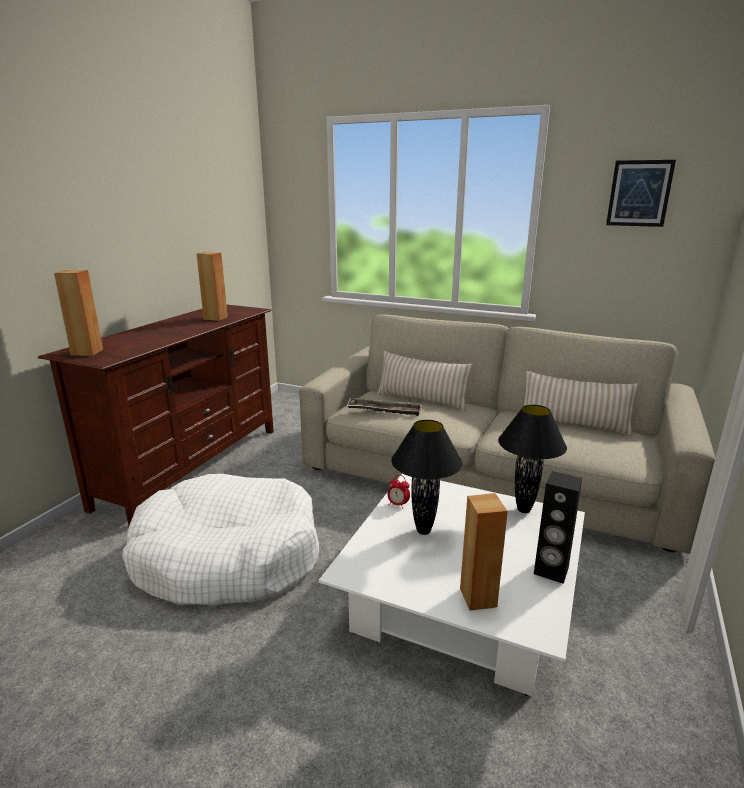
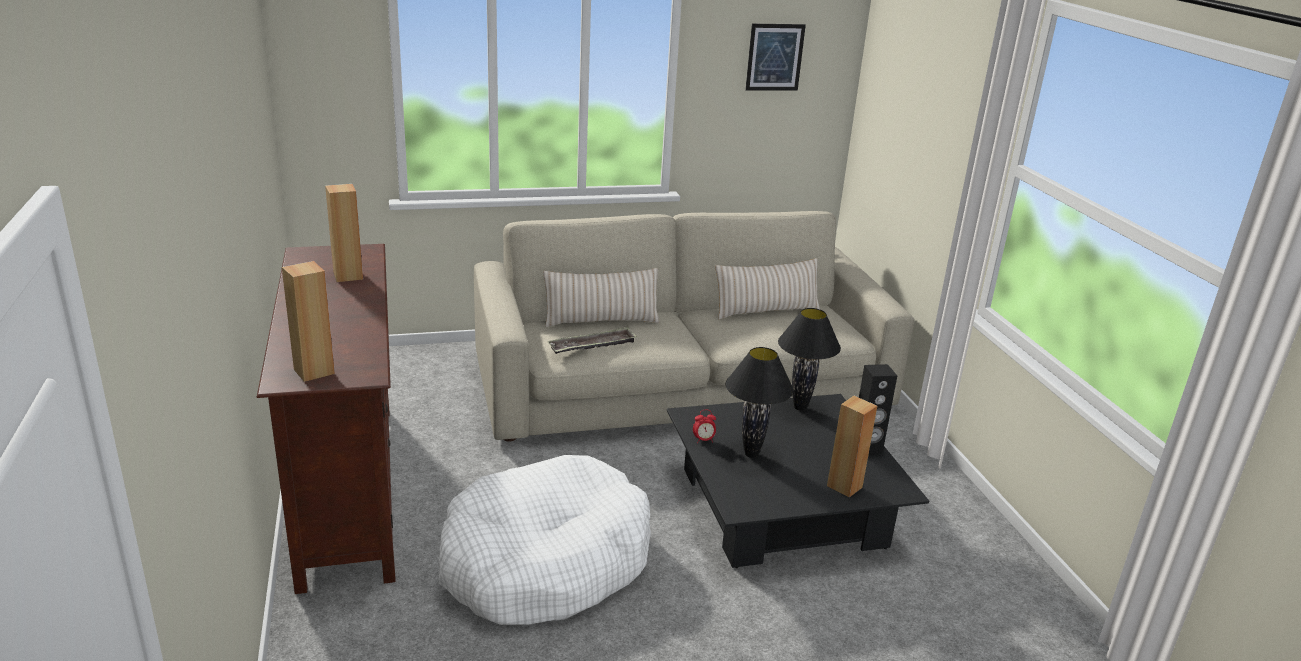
camera: 40 degrees left, 5 degrees up
white coffee table [319,473,585,696] -> black coffee table [667,394,929,568]

